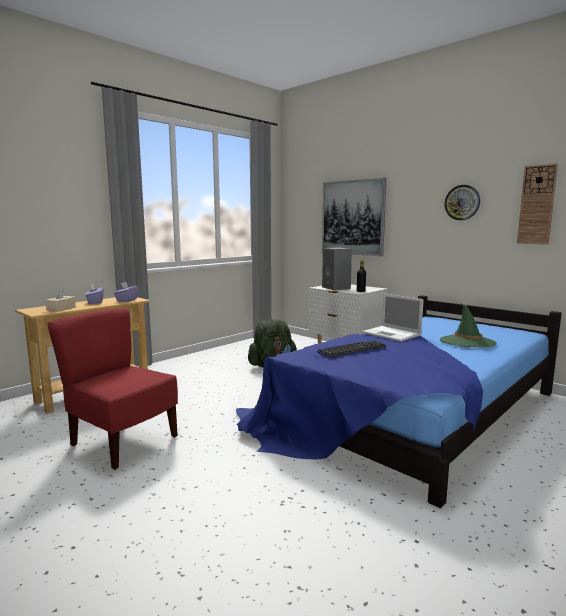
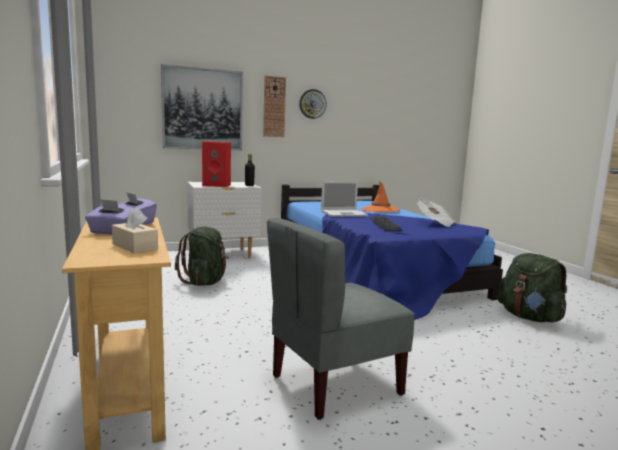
camera: 65 degrees left, 0 degrees up
red chair [47,308,178,470] -> grey chair [267,218,414,420]
grey speaker [322,248,352,290] -> red speaker [202,141,231,187]
green hat [440,303,497,347] -> orange hat [361,181,400,212]
wall clock [517,164,558,244] -> wall clock moved to [263,75,286,137]
none -> newspaper [417,199,455,227]
none -> green backpack [497,253,567,323]

